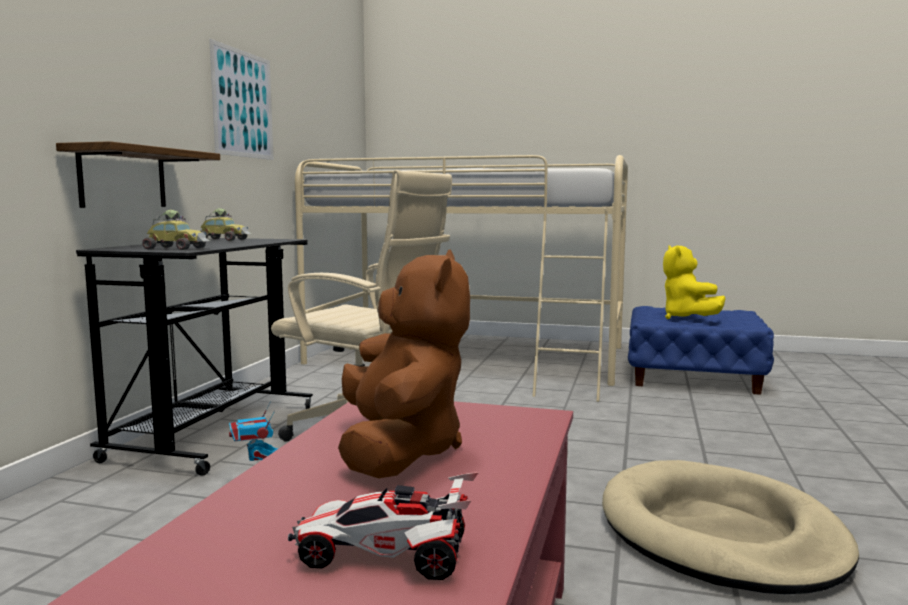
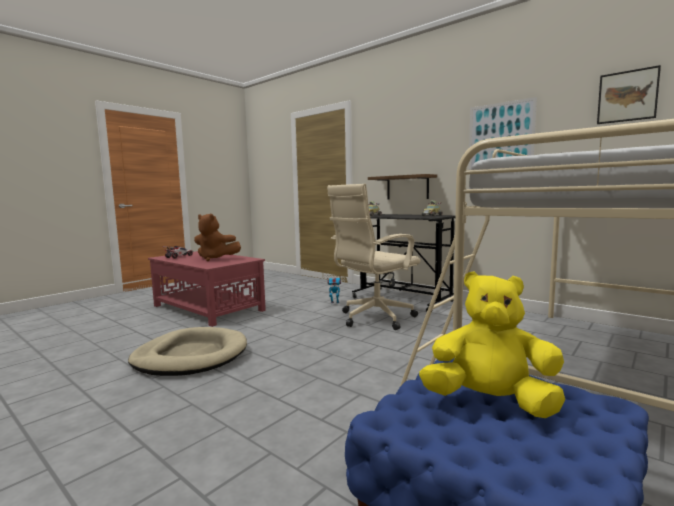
camera: 115 degrees right, 0 degrees up
none -> picture [597,65,661,124]

